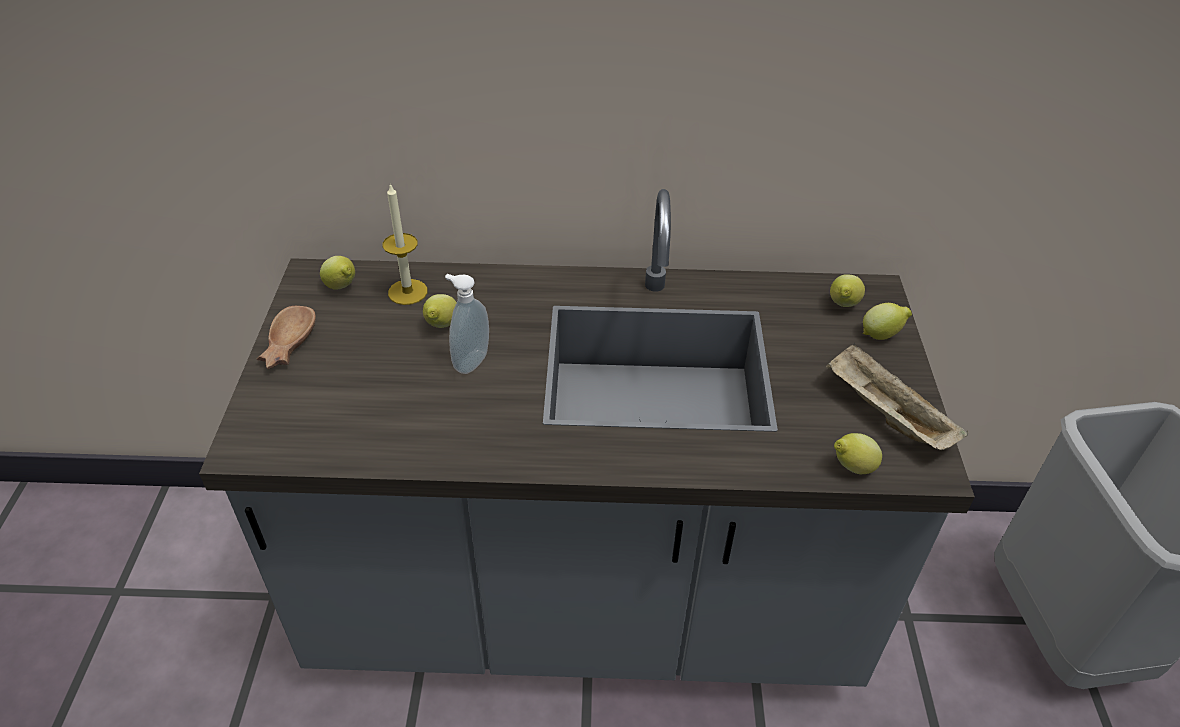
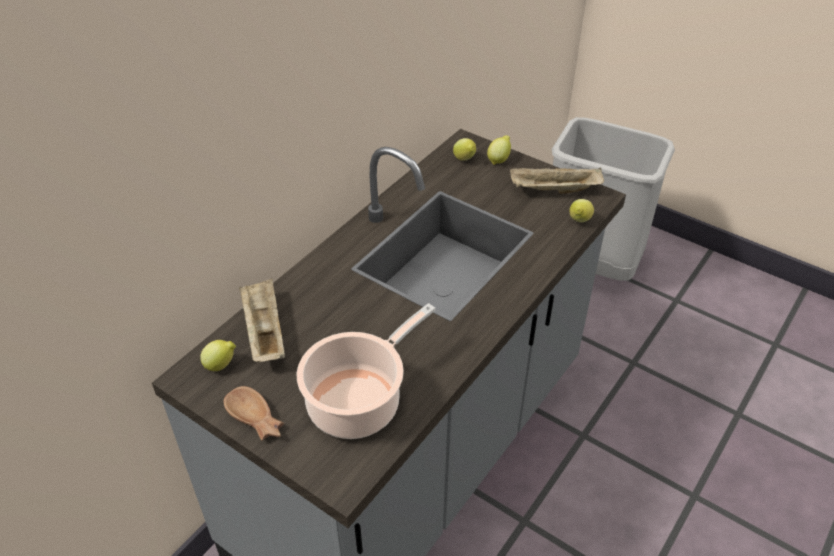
camera: 55 degrees left, 0 degrees up
candle [382,183,427,305] -> beige tray [239,278,285,362]
lemon [423,294,457,328] -> none
soap dispenser [445,274,489,374] -> none
none -> cooking pot [297,303,436,439]

